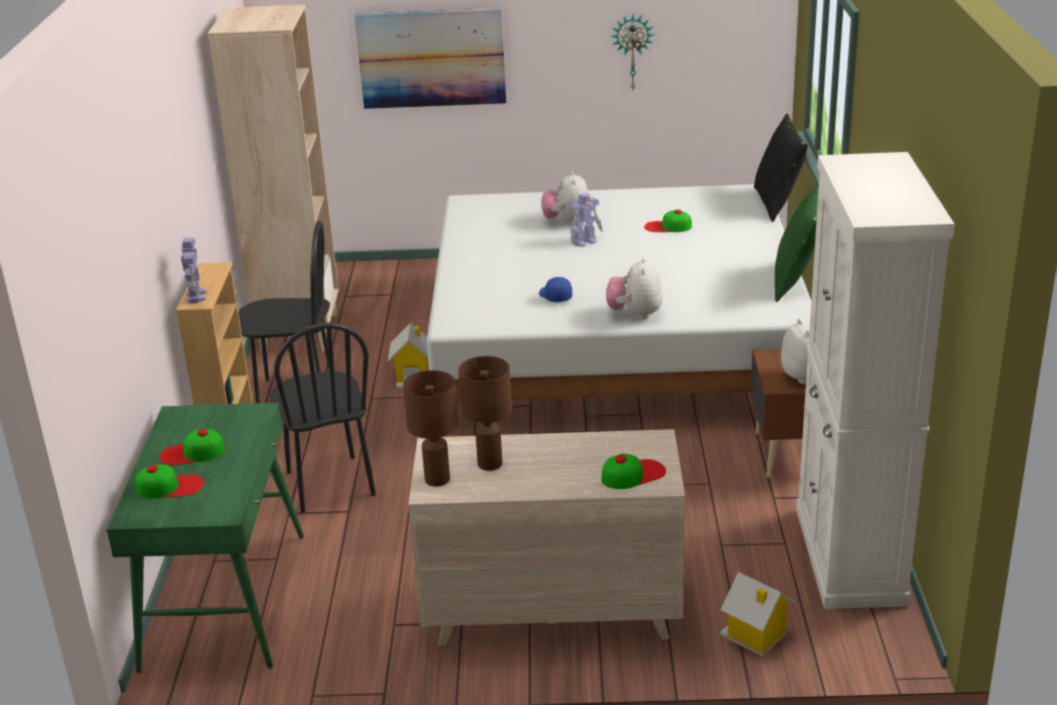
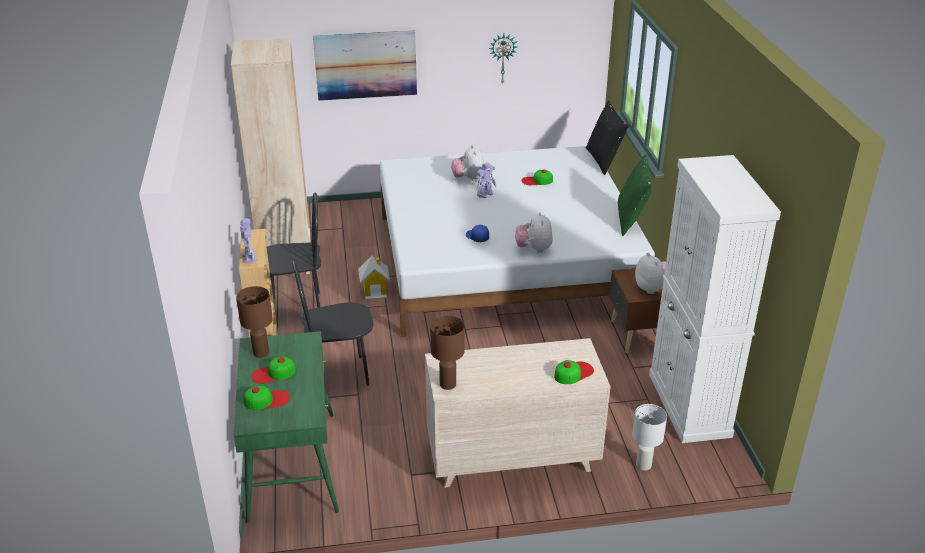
camera: 10 degrees left, 5 degrees up
black chair [270,323,376,513] -> black chair turned 105 degrees clockwise [292,260,374,386]
brown table lamp [458,356,512,471] -> brown table lamp moved to [236,286,273,358]
toy house [720,572,796,656] -> white table lamp [632,404,667,471]

